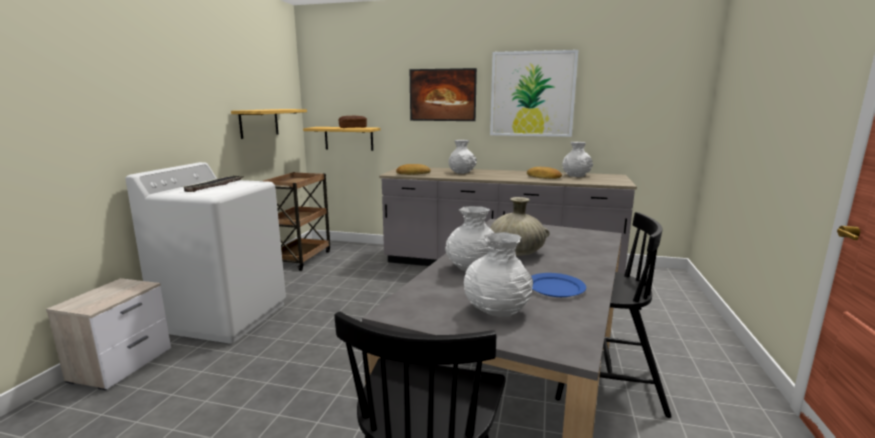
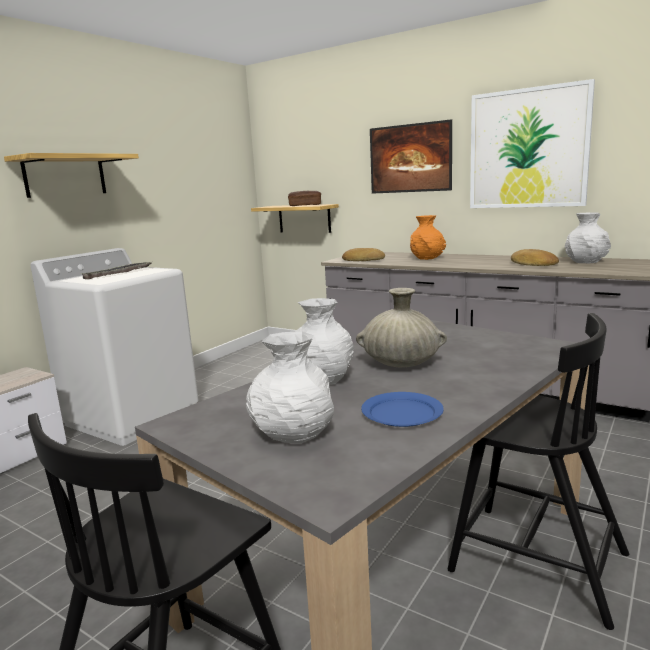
camera: 20 degrees right, 0 degrees up
shelf [231,109,307,139] -> shelf moved to [4,153,139,198]
brown cart [263,172,330,271] -> none
white vase [448,140,477,174] -> orange vase [410,215,446,260]

